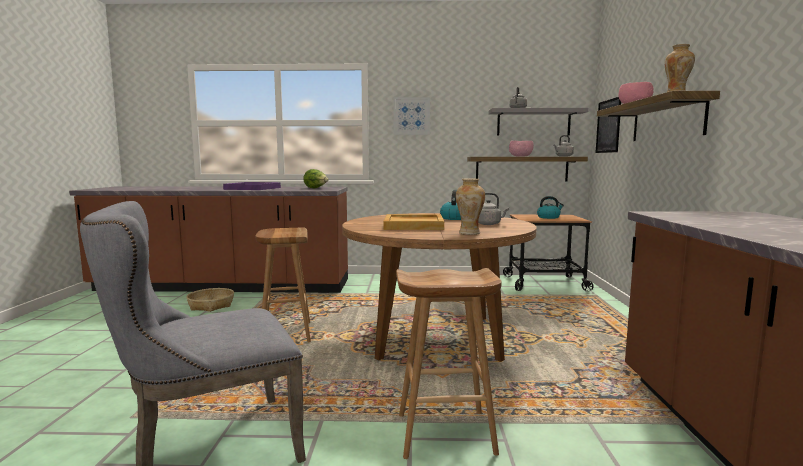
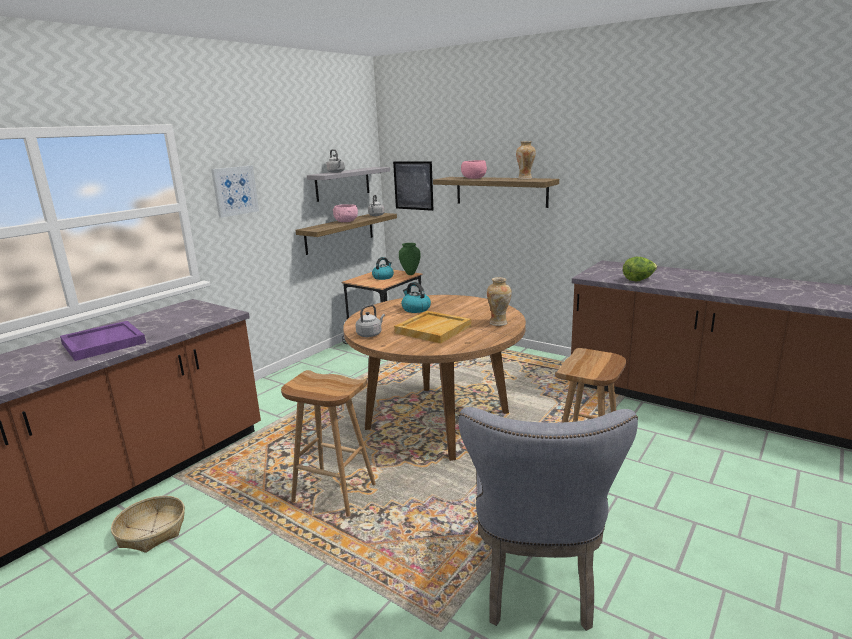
camera: 55 degrees left, 10 degrees up
lettuce [303,169,328,188] -> lettuce moved to [623,257,657,281]
grey kettle [478,193,509,225] -> grey kettle moved to [356,304,385,337]
none -> green vase [399,243,421,275]

